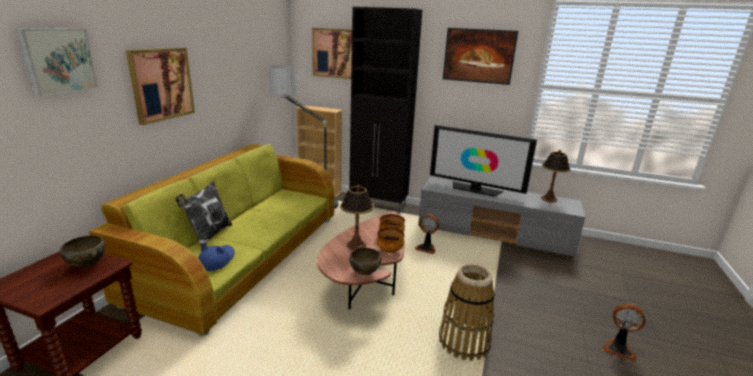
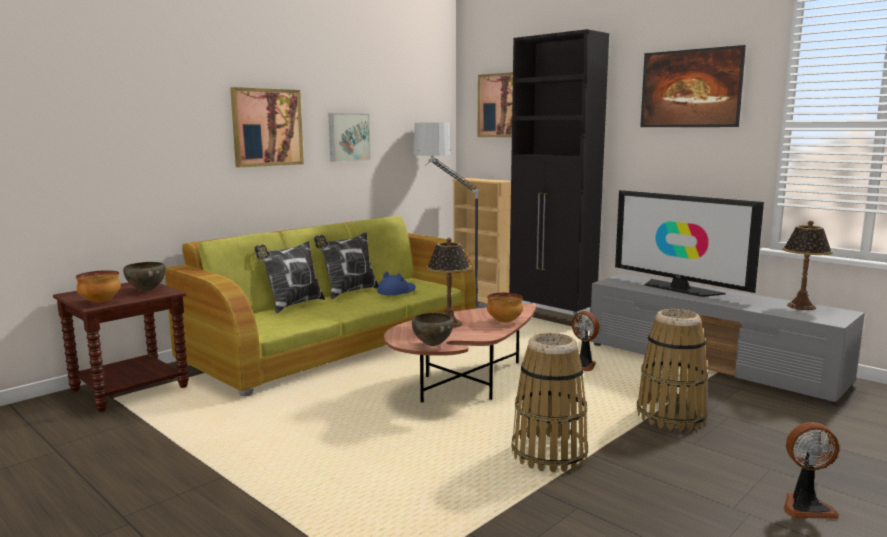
camera: 25 degrees right, 10 degrees down
picture [16,28,98,96] -> picture moved to [328,113,371,162]
blue hat [198,245,235,271] -> blue hat moved to [377,272,416,295]
bowl [377,227,404,253] -> bowl moved to [76,270,121,303]
fan [603,304,646,361] -> fan turned 45 degrees counterclockwise [784,422,839,519]
none -> pillow [314,232,379,299]
none -> basket [637,309,708,431]

